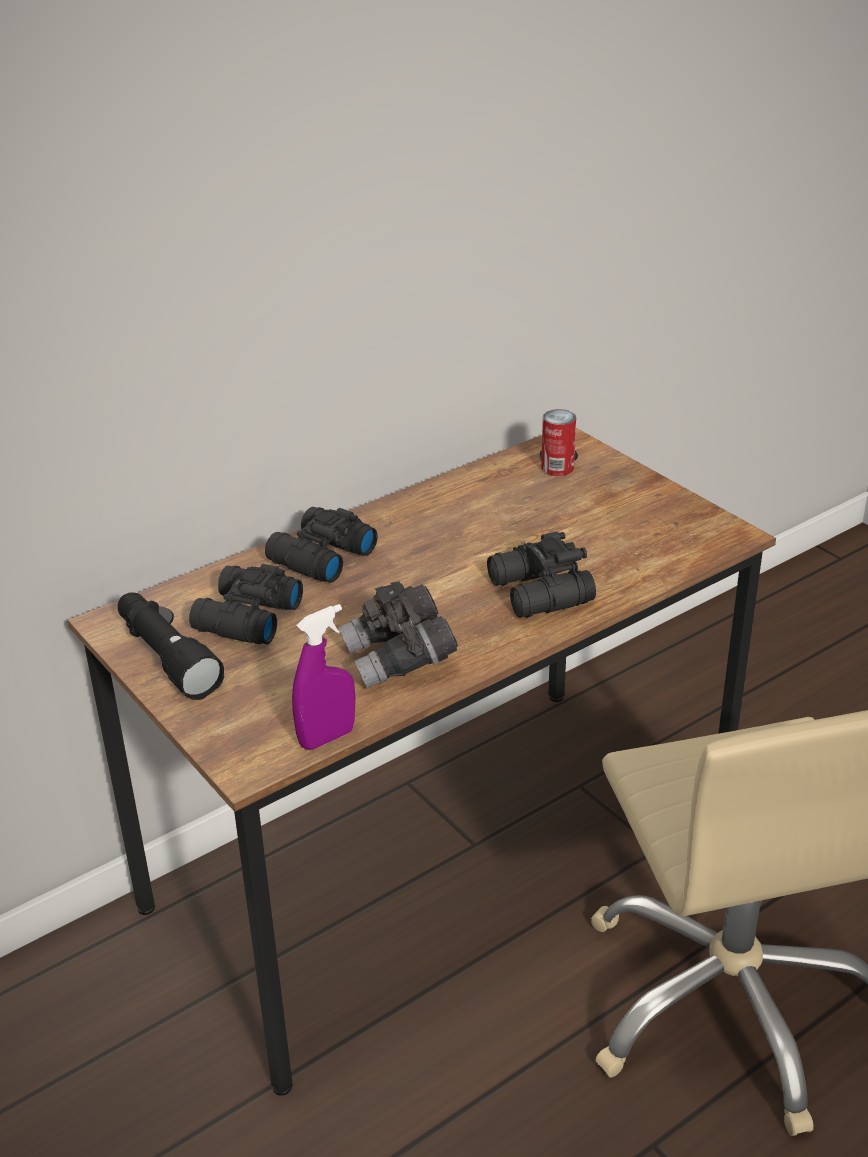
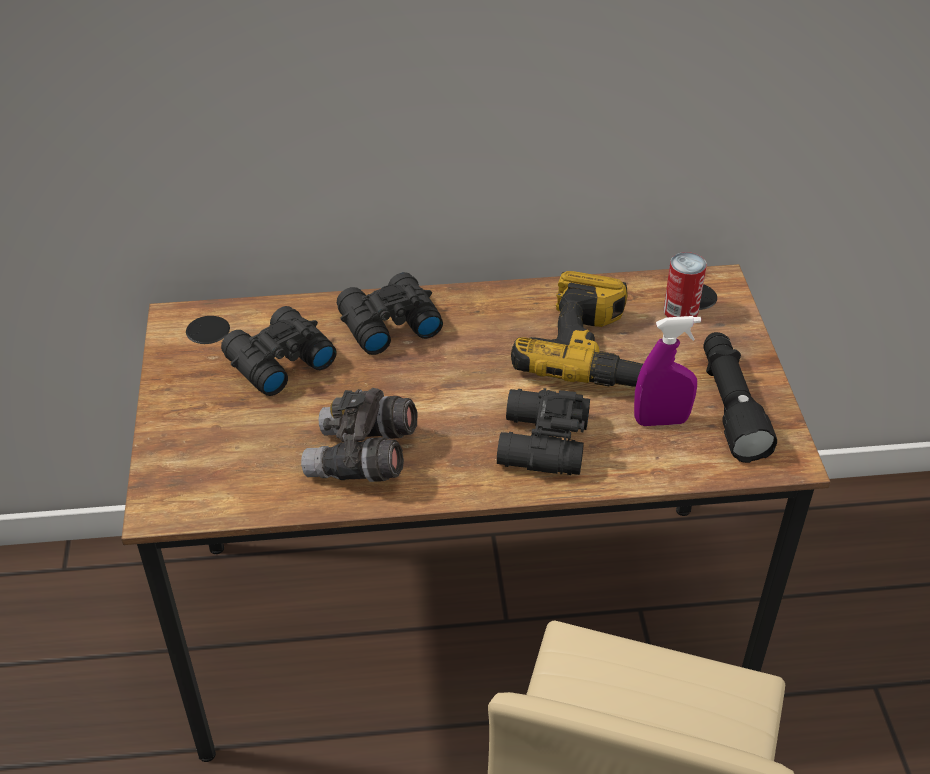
camera: 30 degrees right, 10 degrees up
black flashlight [118,592,224,700] -> black flashlight moved to [703,332,777,463]
purple spray bottle [292,604,356,750] -> purple spray bottle moved to [634,316,701,426]
none -> power drill [511,271,643,387]

